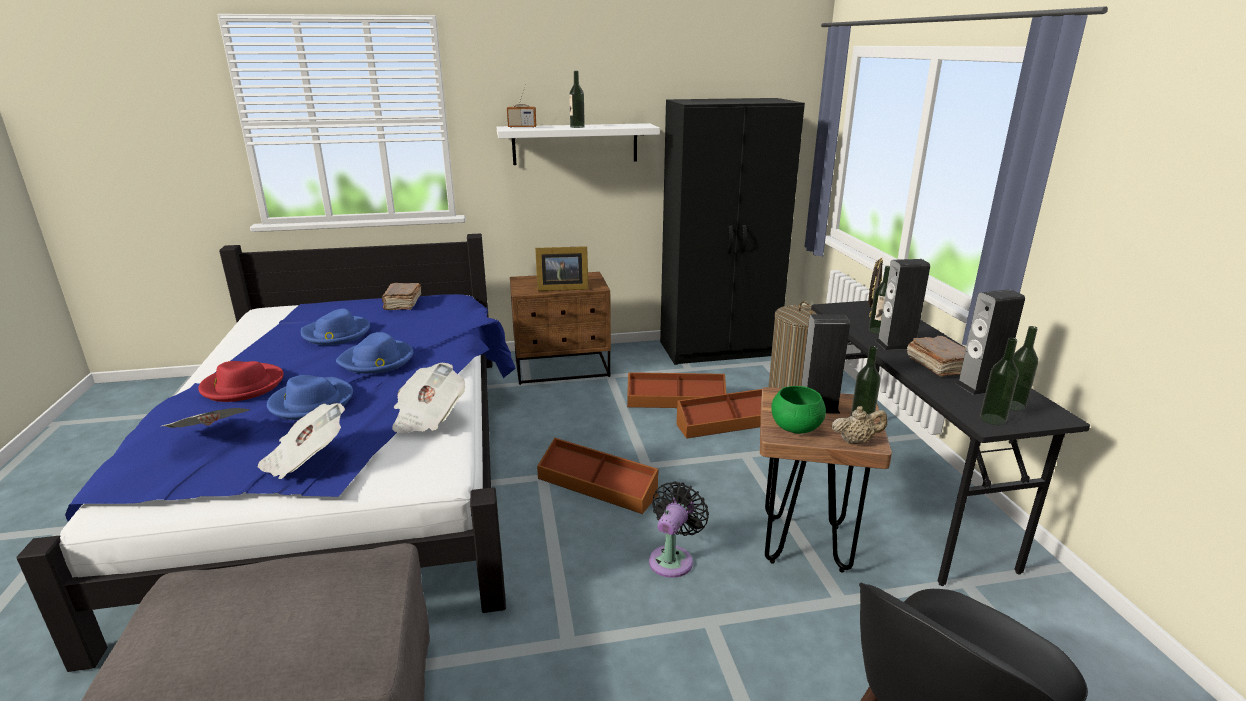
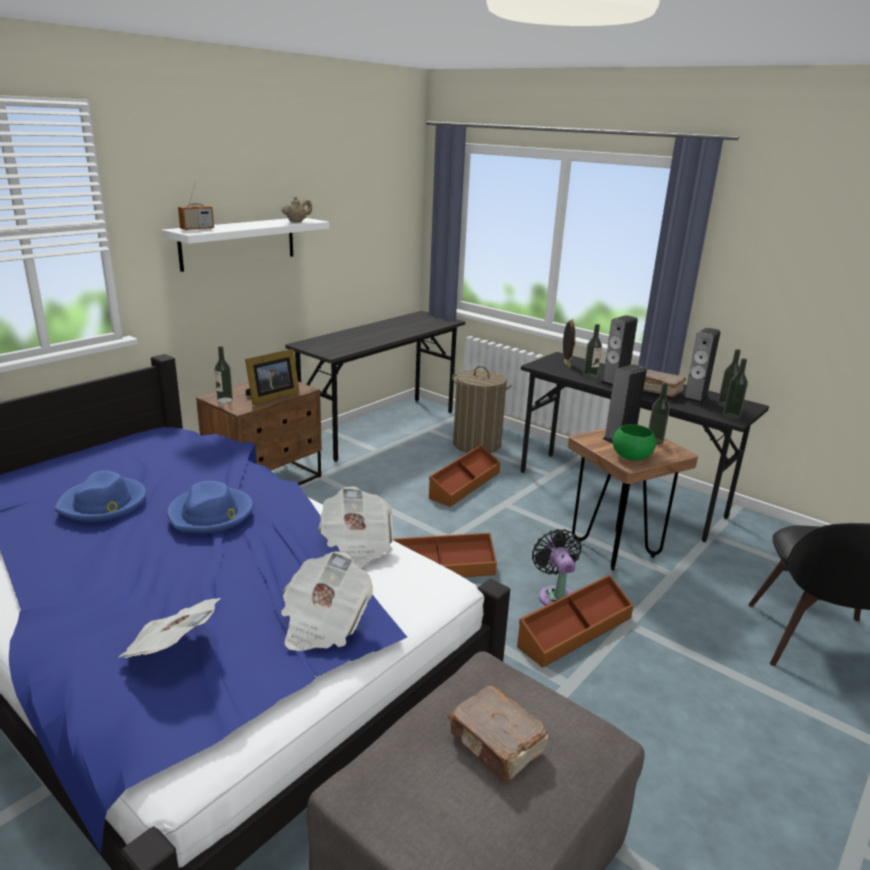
camera: 40 degrees left, 0 degrees up
red hat [198,361,284,402] -> none
blue hat [267,375,353,420] -> none
brown book [382,283,421,310] -> brown book moved to [448,685,548,783]
bottle [569,71,585,128] -> bottle moved to [214,346,233,403]
brown storage box [627,372,726,408] -> brown storage box moved to [517,574,633,668]
black wardrobe [660,98,805,365] -> grey desk [285,311,465,462]
beige teapot [831,406,887,444] -> beige teapot moved to [282,197,312,223]

